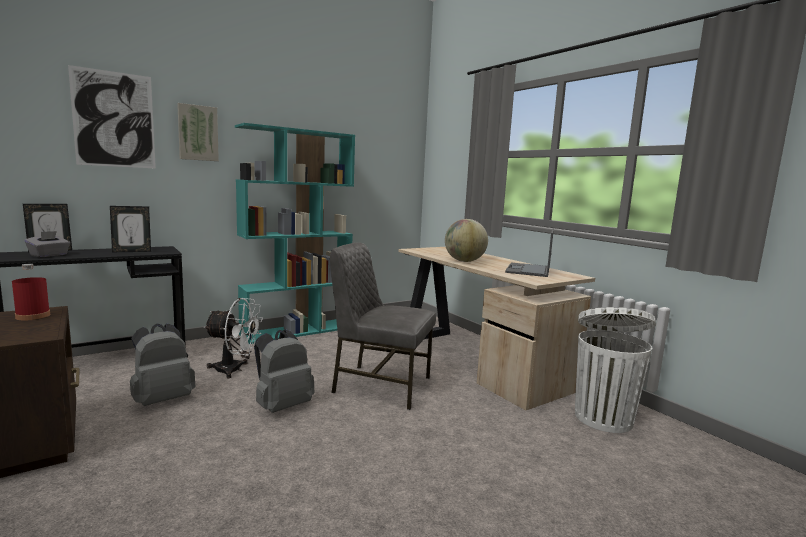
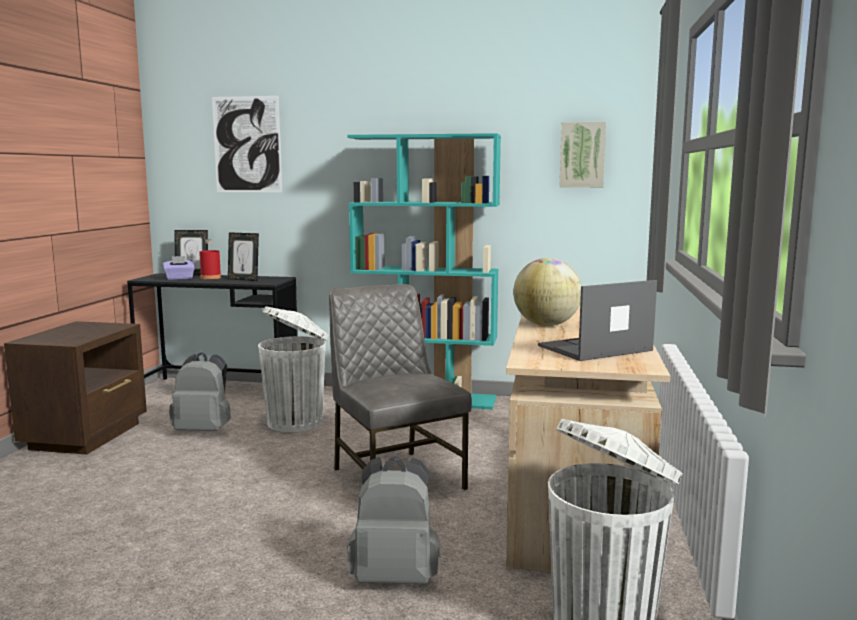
camera: 45 degrees right, 0 degrees up
red bottle [12,264,50,320] -> red bottle moved to [199,239,221,279]
grey tissue box [25,231,70,257] -> purple tissue box [163,256,195,280]
picture [177,103,219,161] -> picture moved to [559,122,606,188]
white fan [204,298,263,378] -> white trash can [258,306,329,432]
grey backpack [254,329,315,413] -> grey backpack moved to [347,456,440,584]

